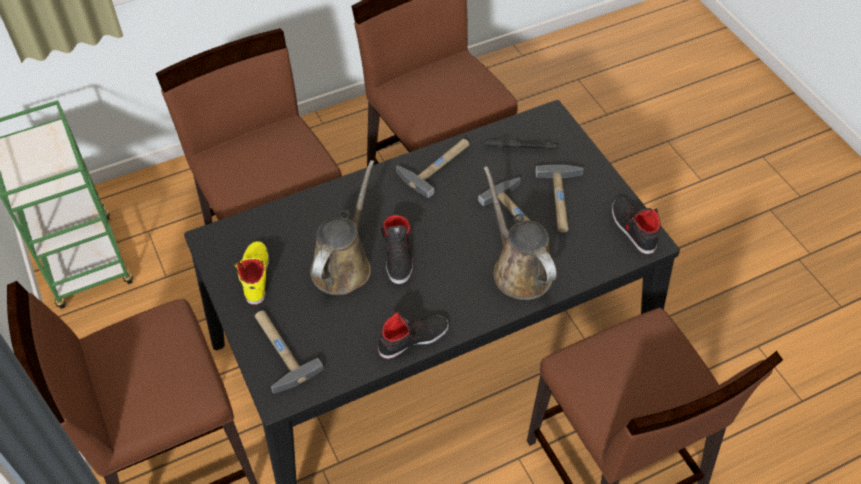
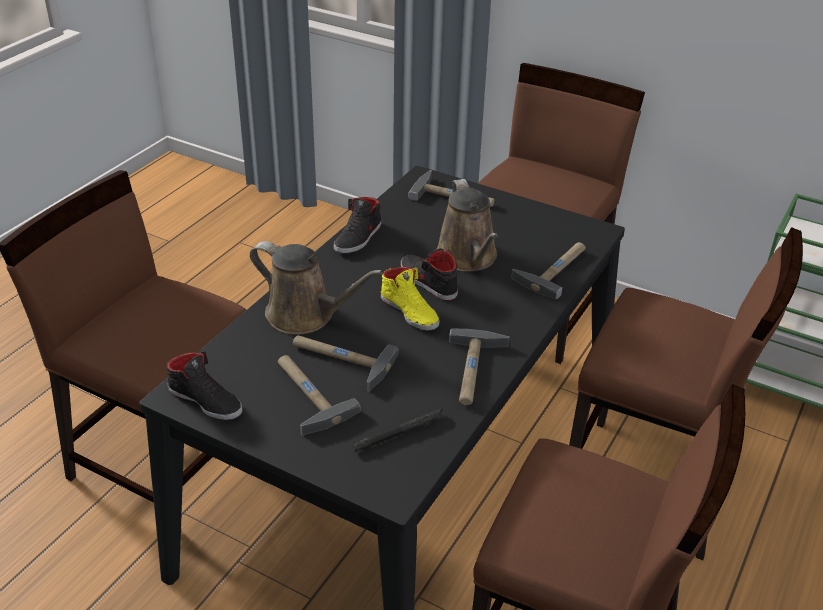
camera: 145 degrees right, 15 degrees down
yellow shoe [234,241,269,305] -> yellow shoe moved to [381,267,440,331]
none -> hammer [511,242,586,299]

